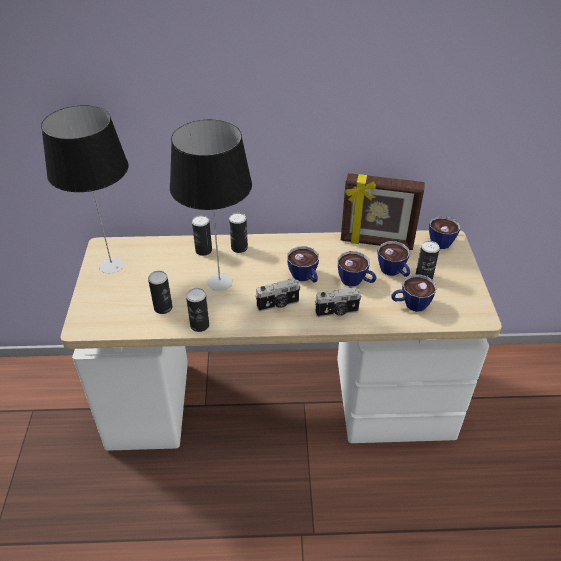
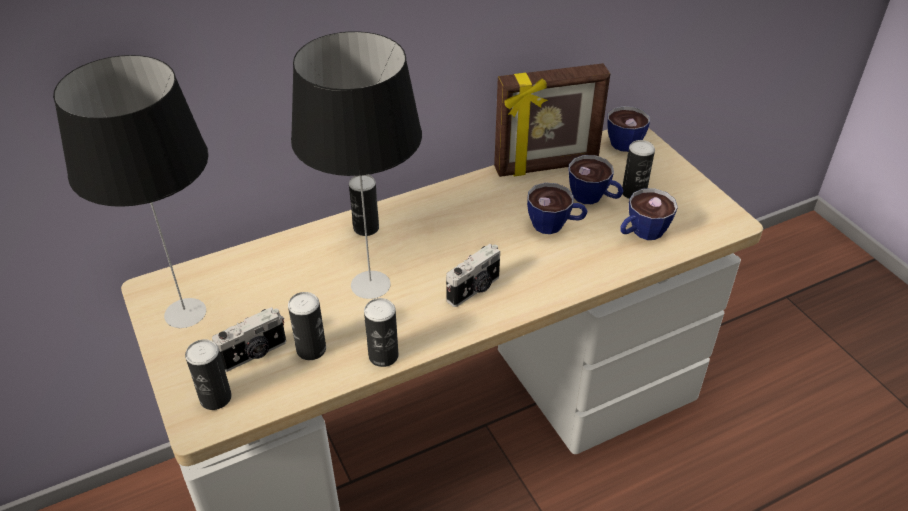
camera: 25 degrees left, 0 degrees up
can [192,215,212,256] -> can moved to [185,339,232,410]
cup [287,246,319,283] -> none
camera [315,287,362,317] -> camera moved to [212,307,286,372]

